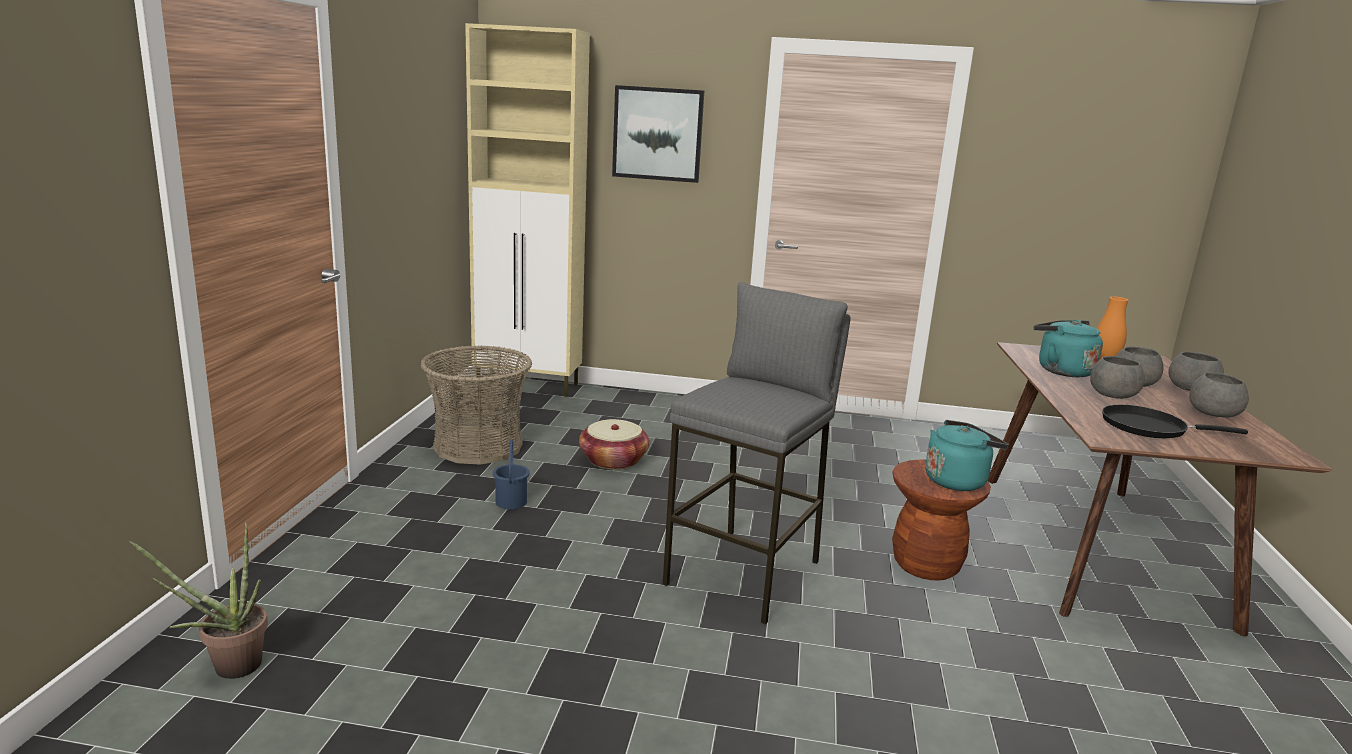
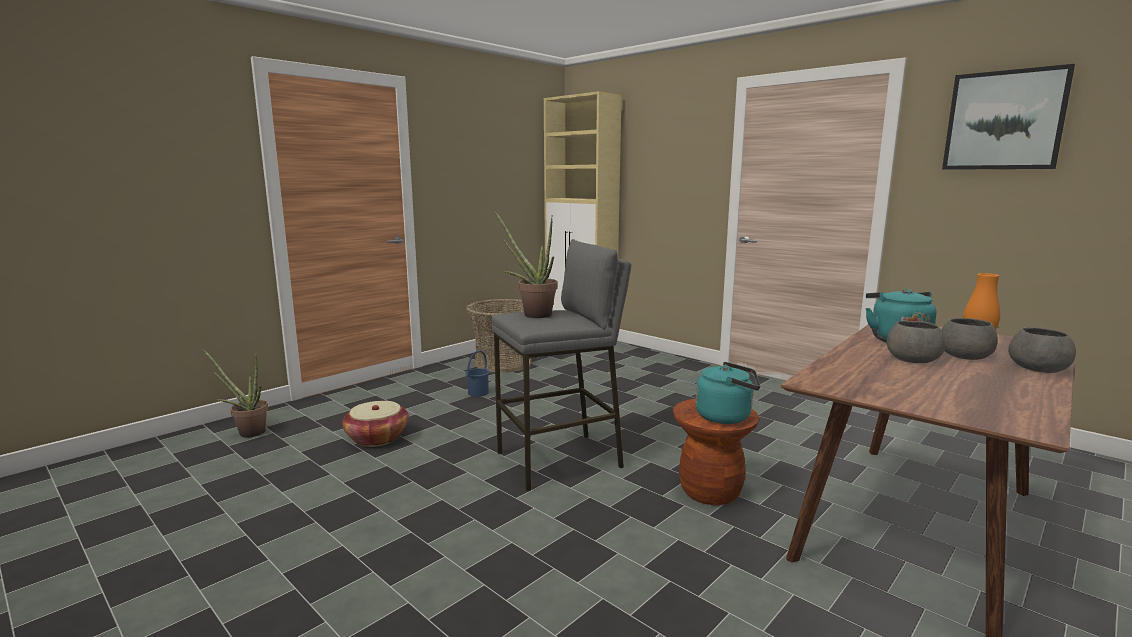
camera: 35 degrees right, 5 degrees down
basket [579,419,649,470] -> basket moved to [342,401,409,447]
picture [612,85,704,183] -> picture moved to [942,64,1075,170]
black frying pan [1102,405,1248,438] -> none
grey bowl [1189,372,1249,418] -> none
none -> potted plant [494,211,557,318]

